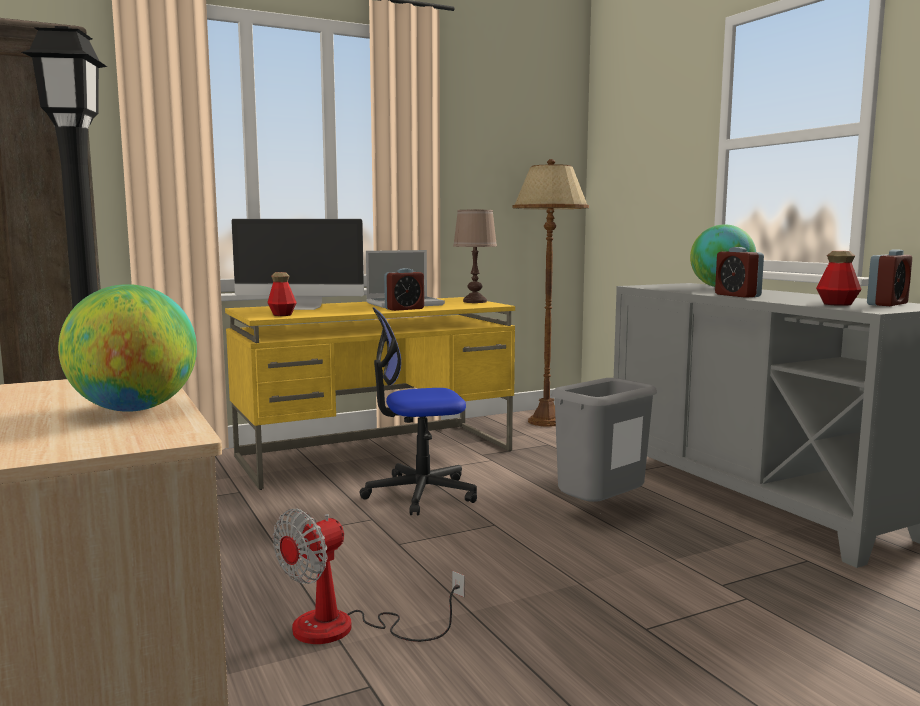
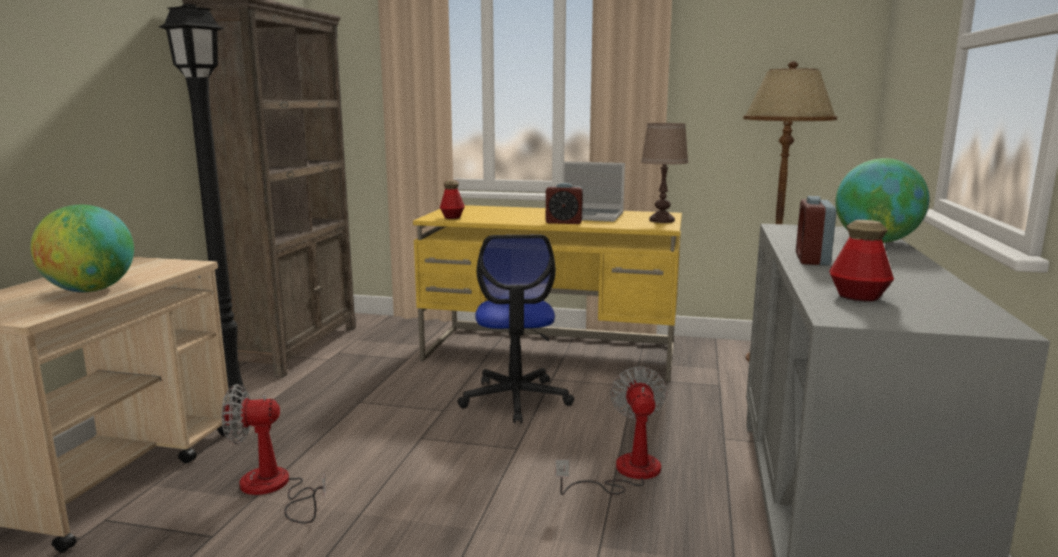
camera: 40 degrees right, 5 degrees up
monitor [231,219,364,310] -> none
office chair [359,307,477,515] -> office chair turned 120 degrees counterclockwise [457,235,574,423]
grey trash can [551,378,657,502] -> fan [556,366,667,495]
alarm clock [867,249,912,306] -> none

